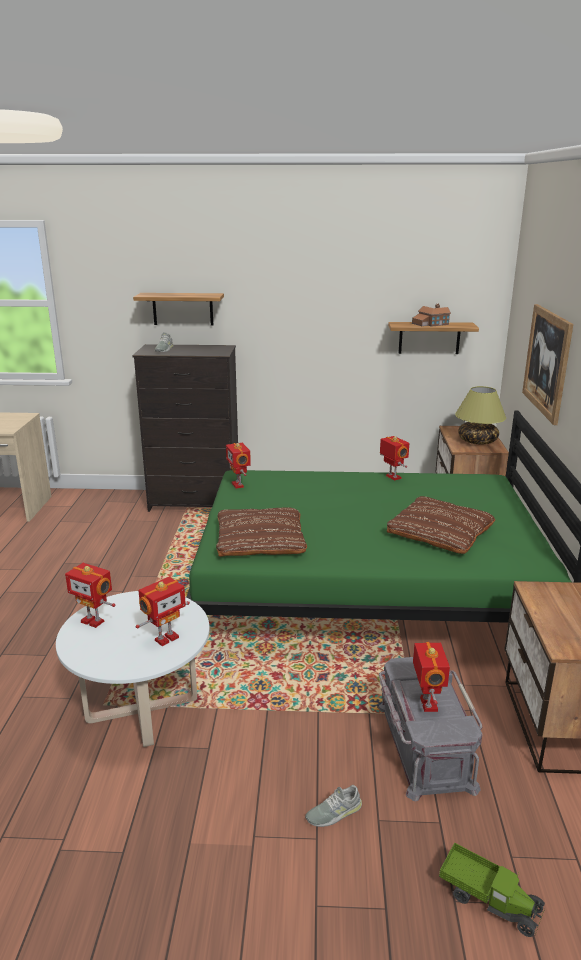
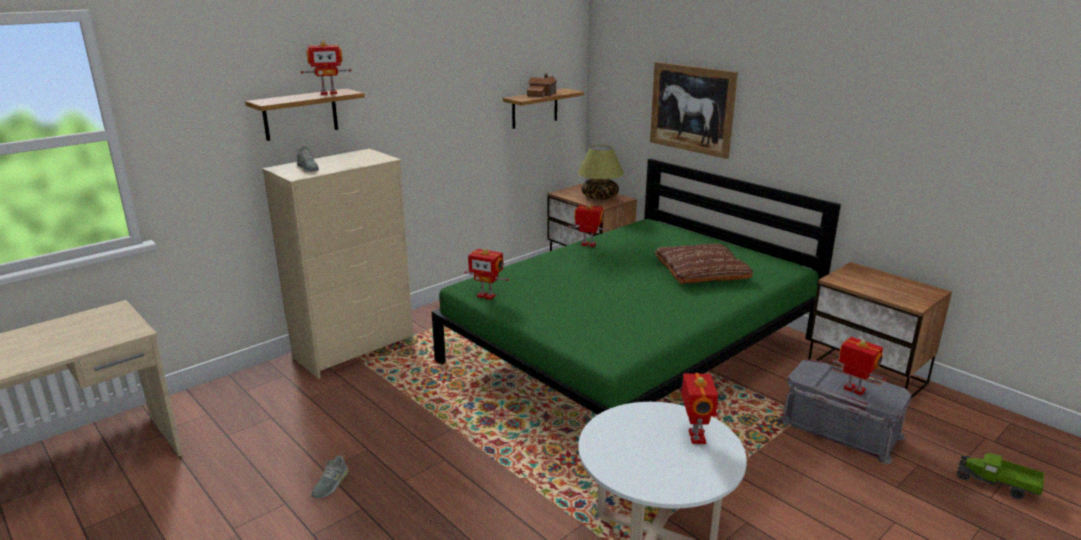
camera: 45 degrees left, 0 degrees up
toy robot [65,563,116,628] -> toy robot moved to [301,41,351,95]
black dresser [132,344,238,512] -> beige dresser [262,149,414,379]
brown pillow [216,507,307,557] -> none
grey shoe [305,785,362,827] -> grey shoe moved to [311,456,349,498]
toy truck [439,842,545,937] -> toy truck turned 135 degrees counterclockwise [957,453,1045,500]

